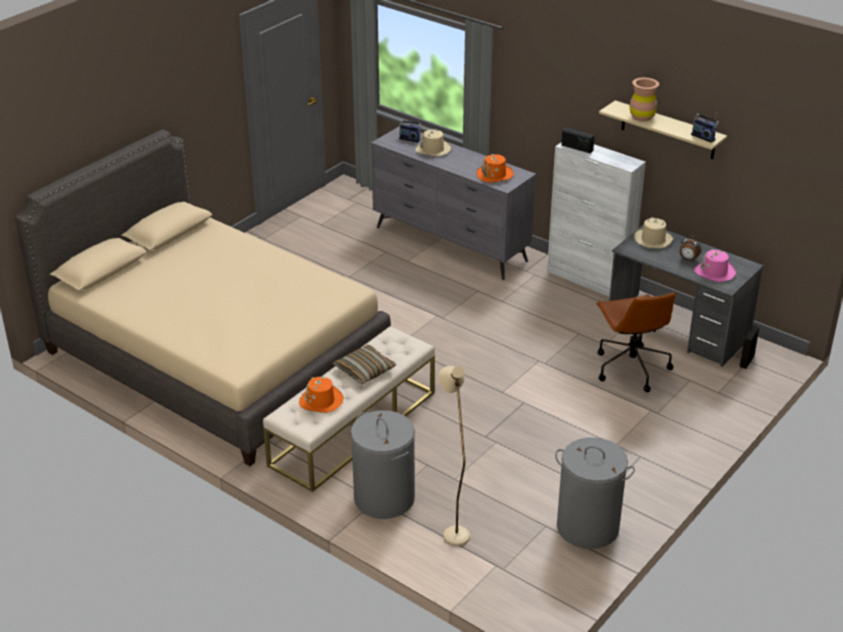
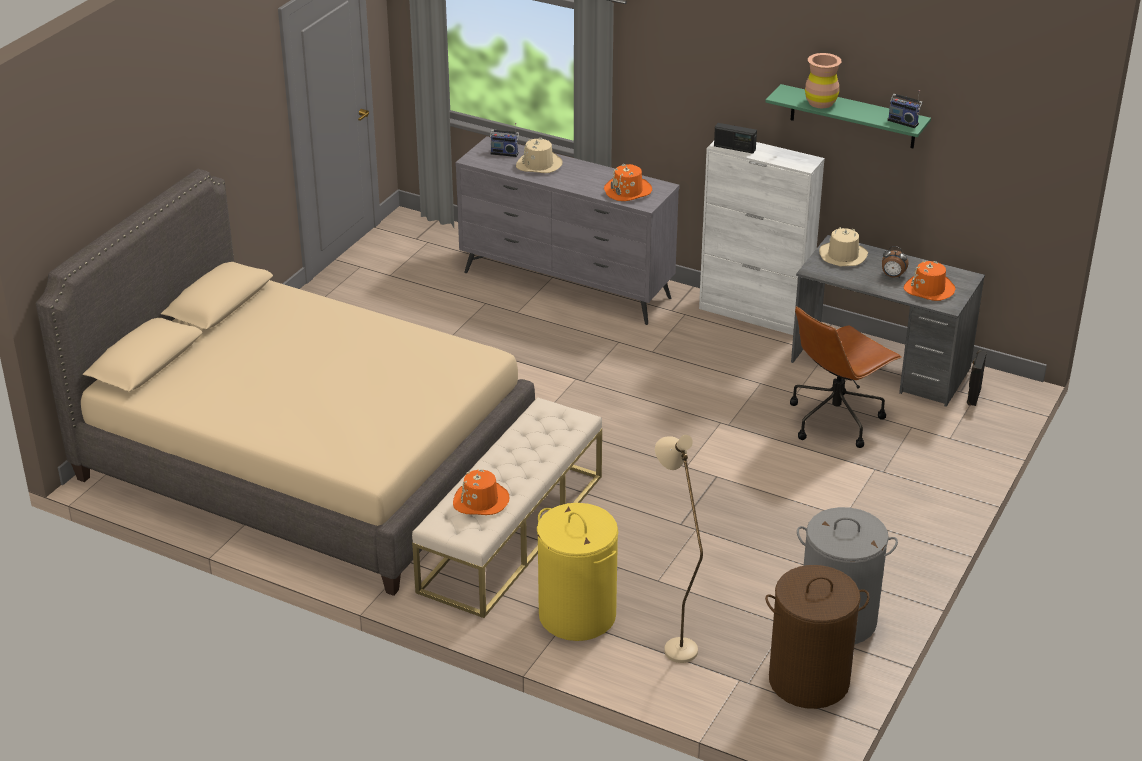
camera: 10 degrees left, 0 degrees up
pillow [333,344,396,384] -> none
grey laundry basket [351,410,415,519] -> yellow laundry basket [537,503,618,641]
brown office chair [596,292,676,392] -> brown office chair turned 75 degrees clockwise [790,306,902,448]
beige shelf [599,100,727,159] -> green shelf [765,84,931,148]
pink hat [694,249,736,282] -> orange hat [904,261,955,301]
none -> brown laundry basket [765,565,870,709]

